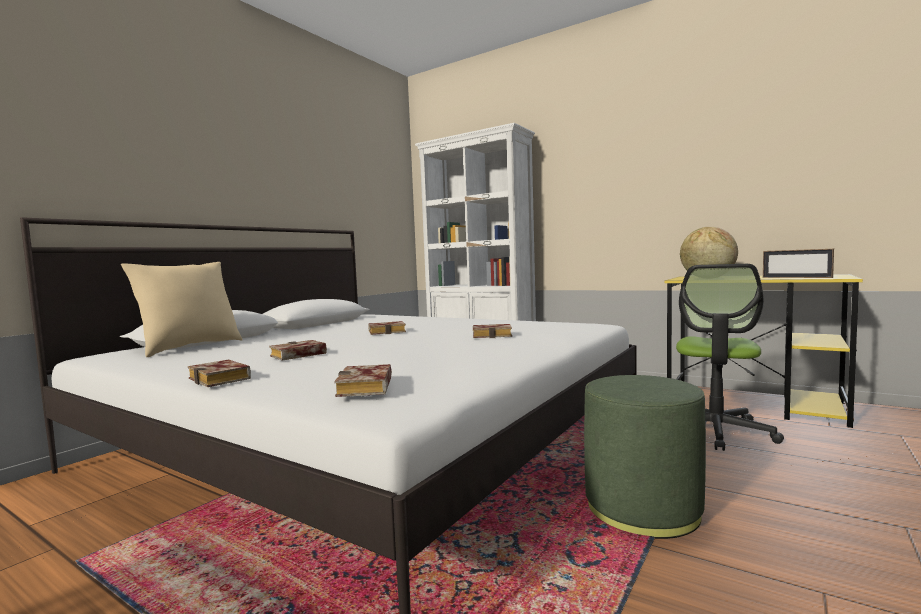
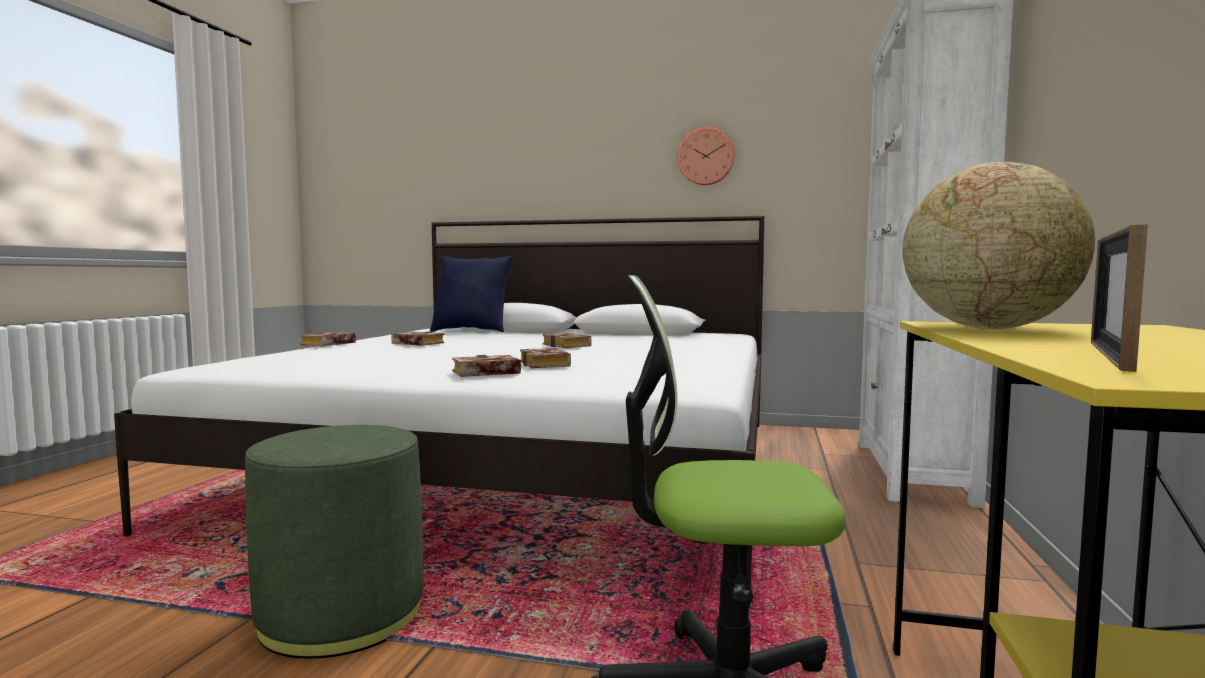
camera: 70 degrees right, 0 degrees up
beige pillow [121,262,243,357] -> blue pillow [430,256,513,332]
book [335,364,392,397] -> book moved to [452,355,521,377]
none -> wall clock [678,127,735,185]

